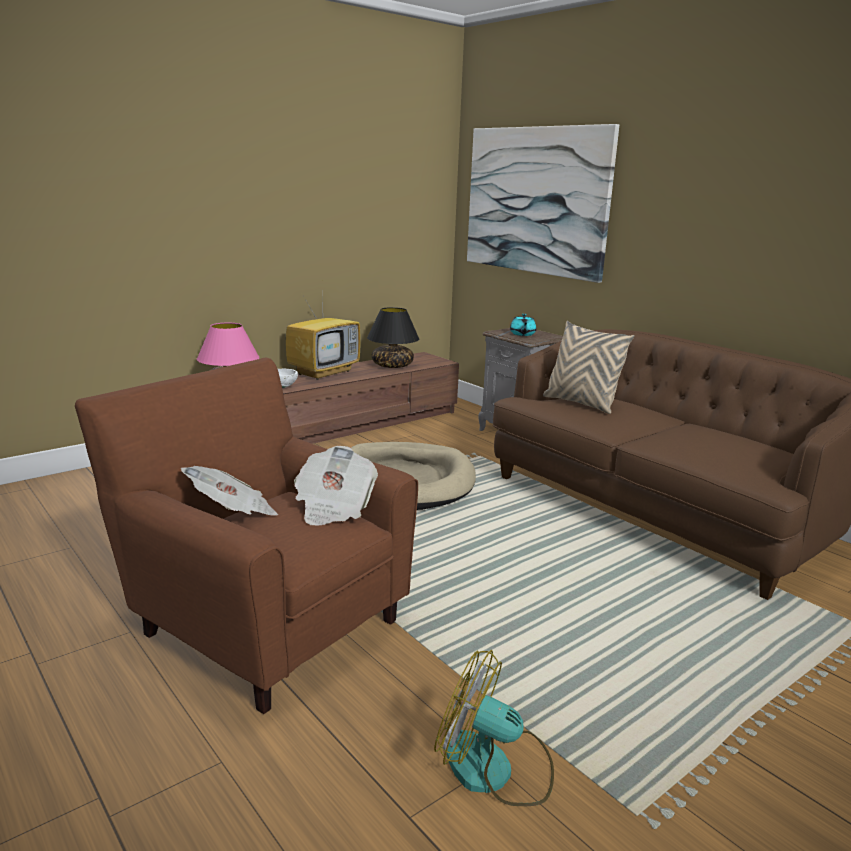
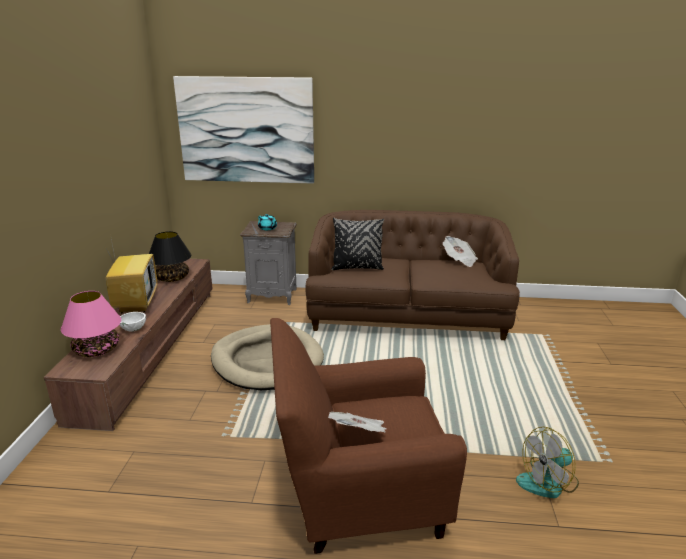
camera: 45 degrees left, 5 degrees up
newspaper [294,446,378,525] -> newspaper moved to [443,236,478,267]
beige pillow [543,321,634,414] -> black pillow [331,218,384,270]

